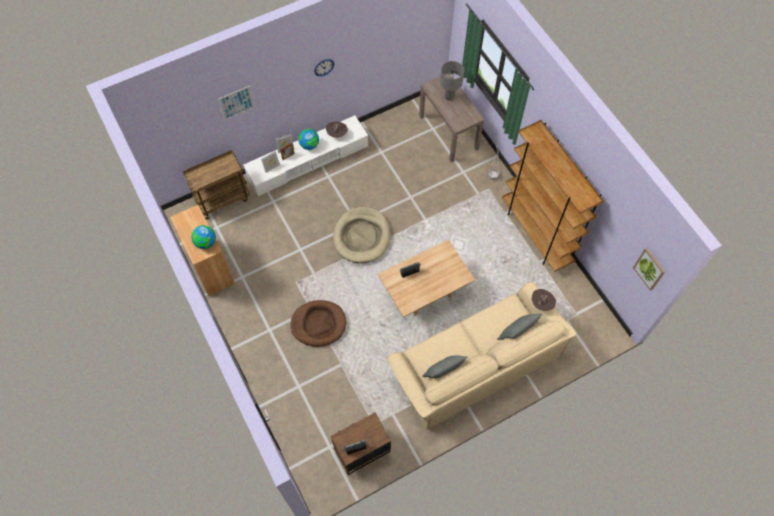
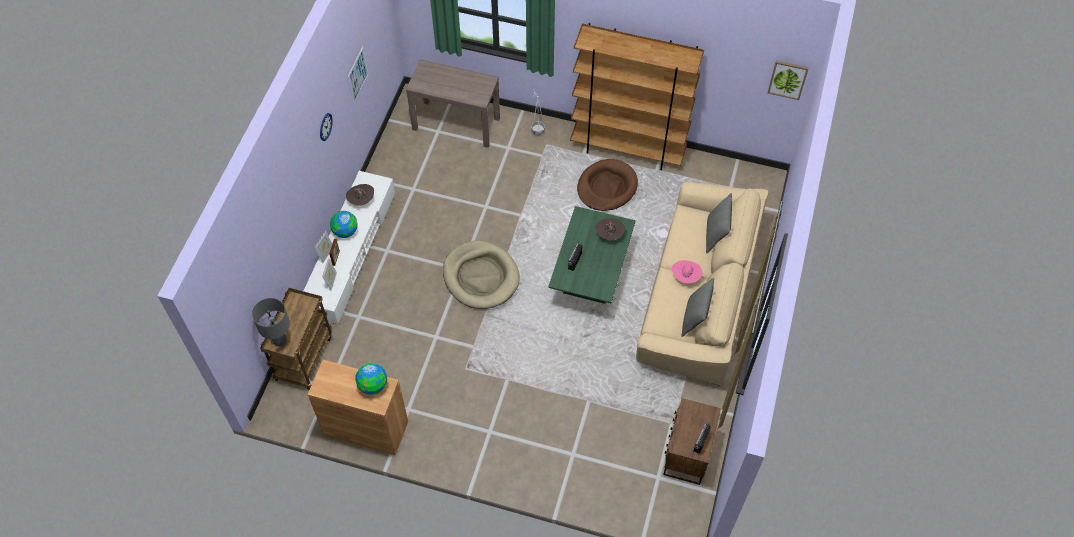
camera: 45 degrees left, 5 degrees down
picture [218,86,255,120] -> picture moved to [348,47,368,104]
brown dog bed [290,300,346,347] -> brown dog bed moved to [577,159,638,211]
beige coffee table [378,239,475,317] -> green coffee table [548,206,636,304]
grey table lamp [440,61,464,101] -> grey table lamp moved to [252,298,290,346]
brown hat [532,289,556,311] -> brown hat moved to [595,218,625,241]
none -> pink hat [672,260,703,283]

